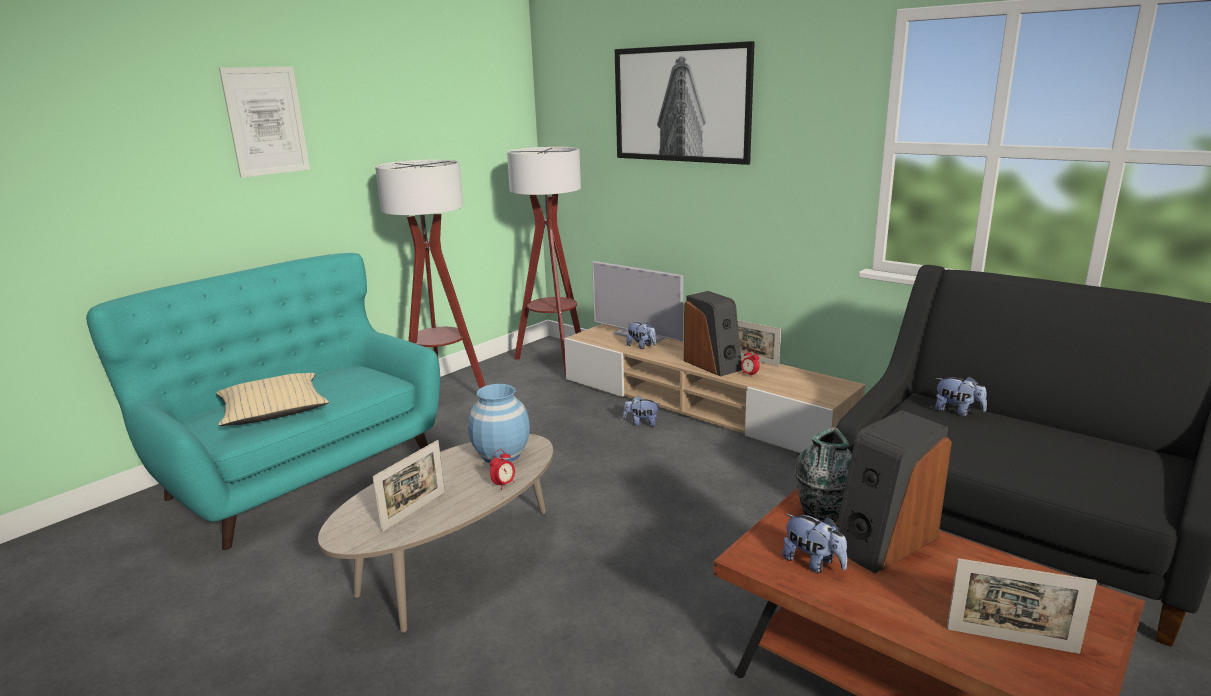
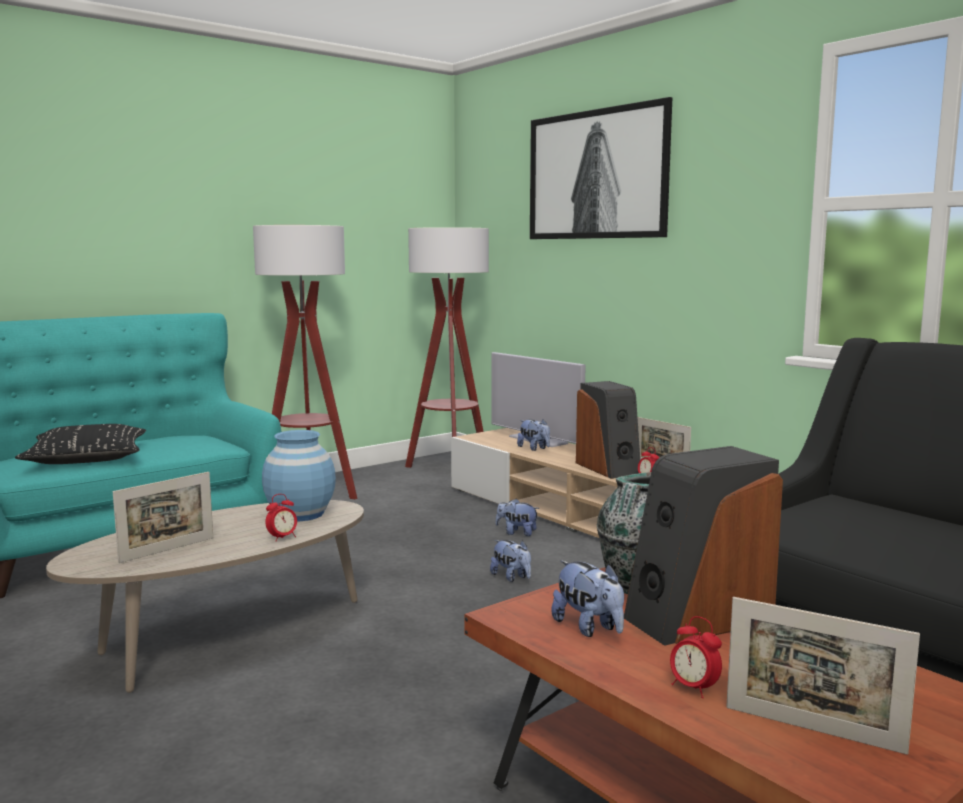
camera: 10 degrees right, 10 degrees down
beige pillow [216,373,329,426] -> black pillow [15,424,146,464]
picture [219,67,310,178] -> none
plush toy [935,376,987,416] -> plush toy moved to [490,540,531,582]
none -> alarm clock [670,616,722,698]

